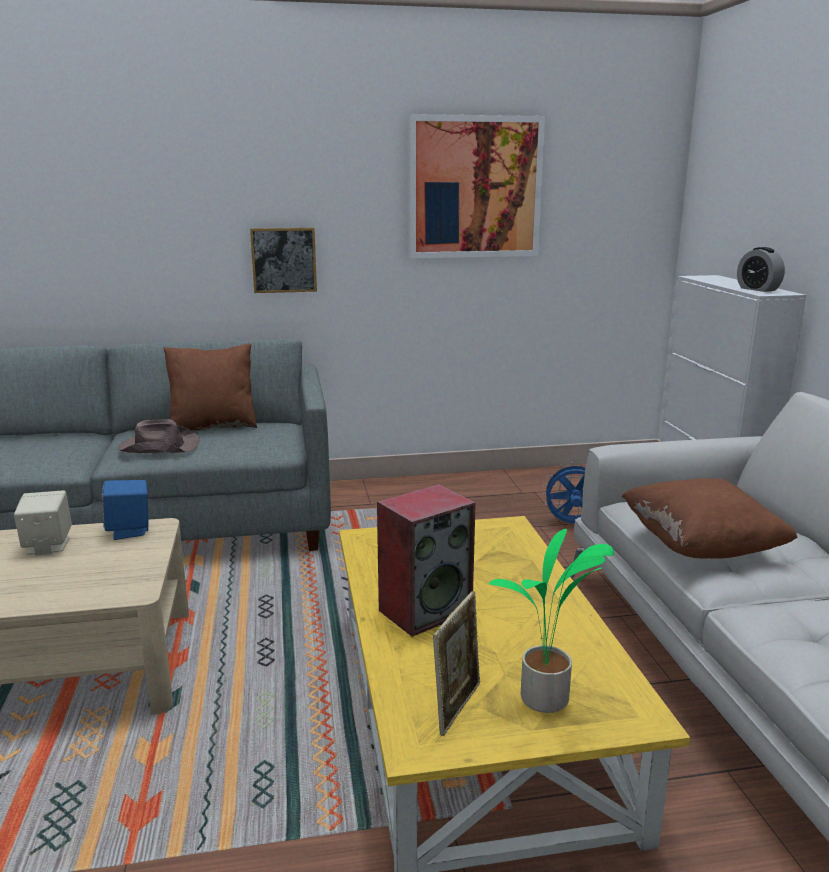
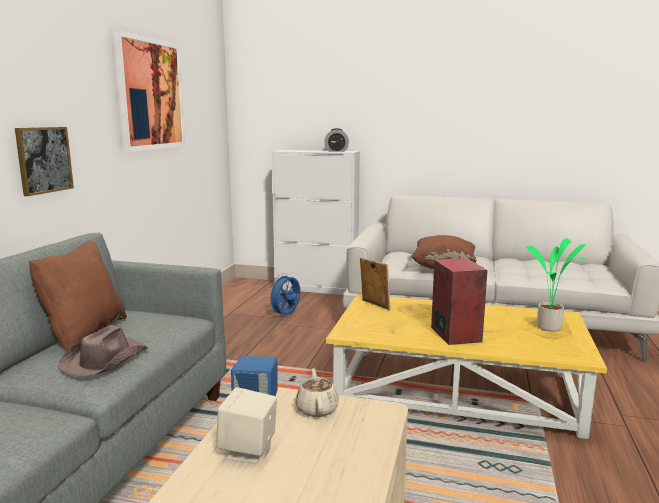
camera: 65 degrees left, 5 degrees down
picture frame [433,591,480,736] -> picture frame moved to [360,257,391,310]
none -> beige teapot [295,368,339,417]

